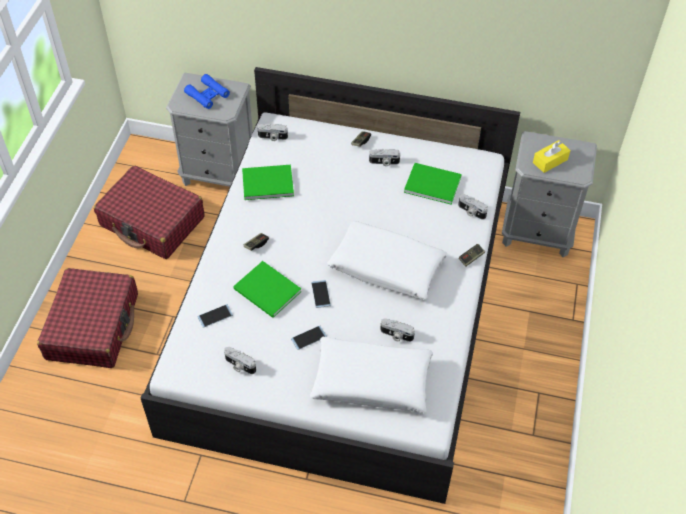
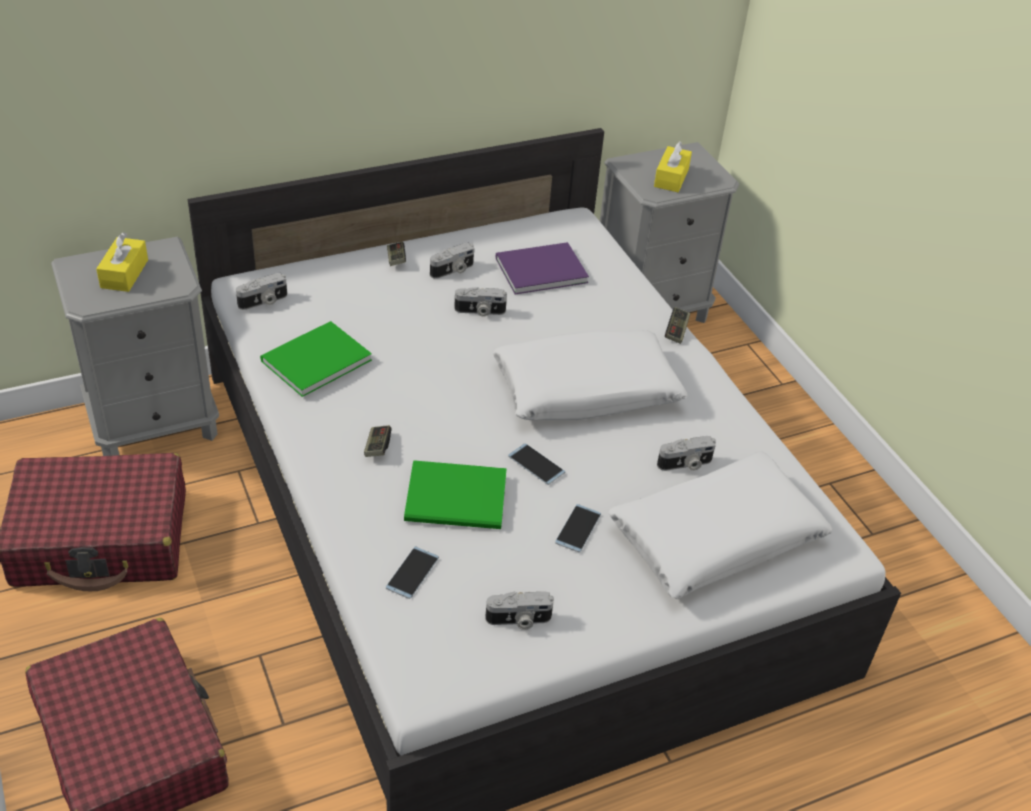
camera: 40 degrees left, 10 degrees down
blue binoculars [184,74,230,109] -> yellow tissue box [96,232,148,292]
green book [404,163,462,205] -> purple book [496,242,589,294]
camera [458,194,488,220] -> camera moved to [454,287,507,317]

